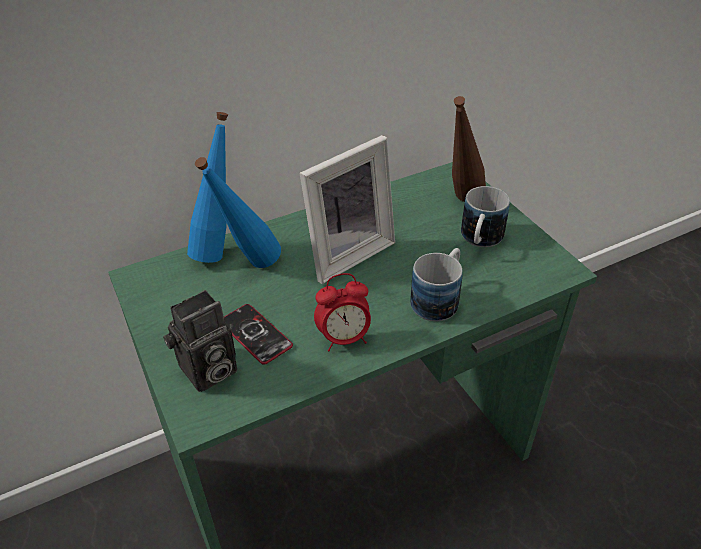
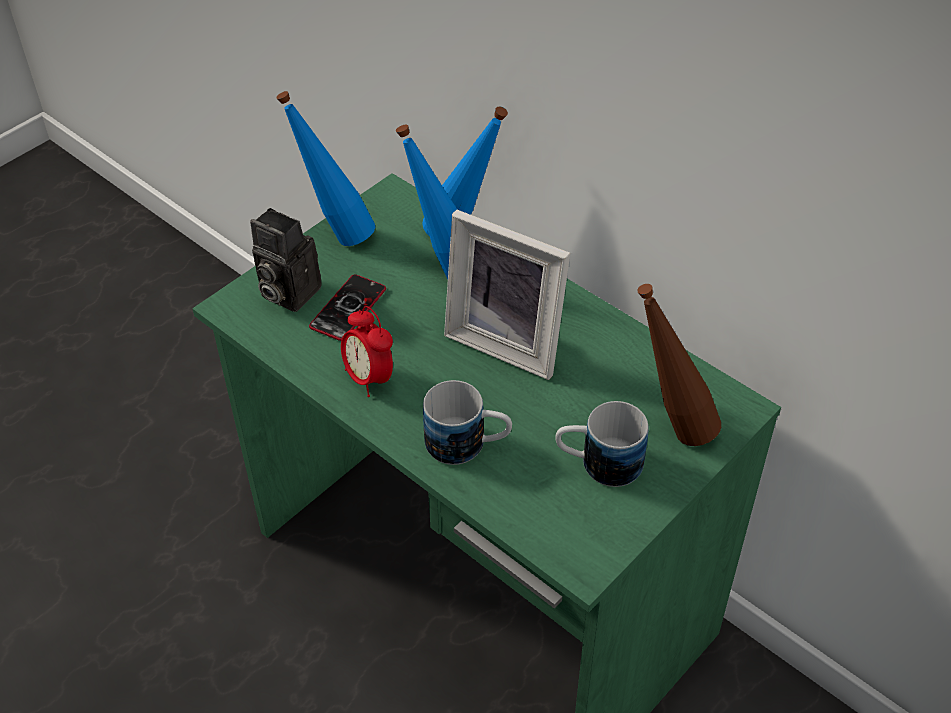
camera: 70 degrees right, 5 degrees up
none -> blue bottle [276,91,375,246]

